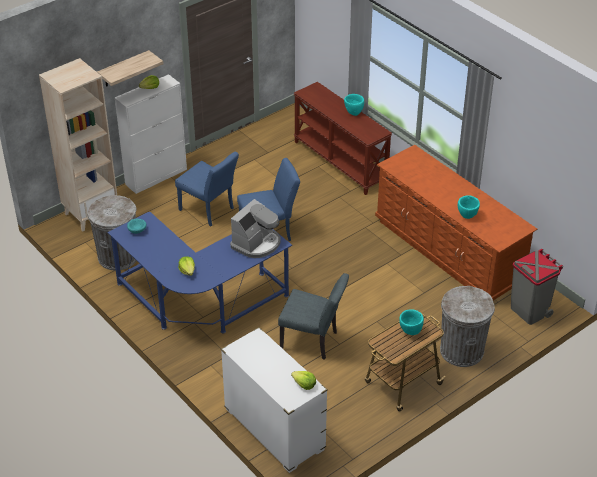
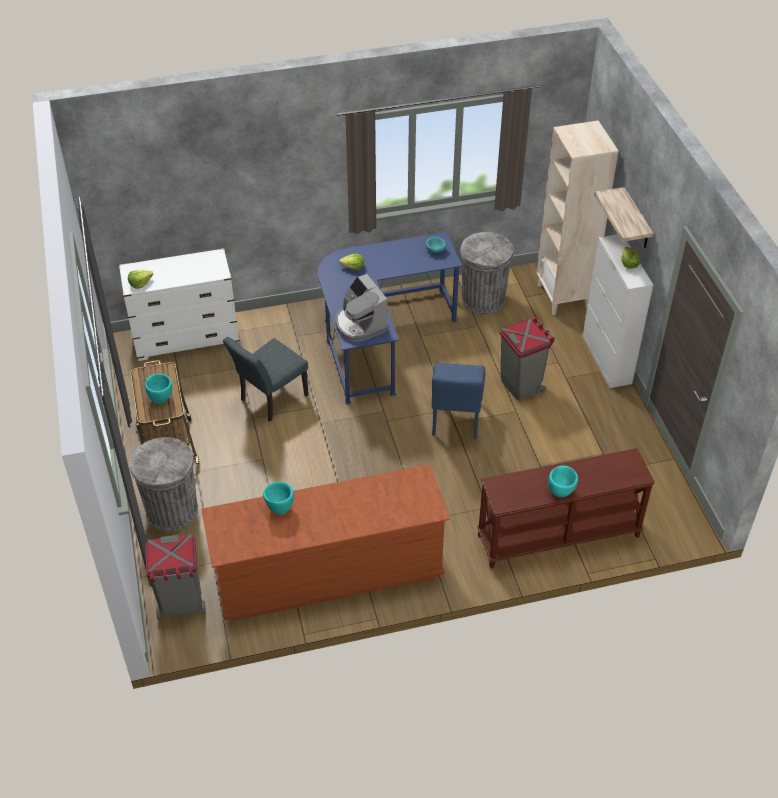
camera: 115 degrees right, 5 degrees up
blue chair [175,152,239,226] -> grey trash can [500,317,555,401]

